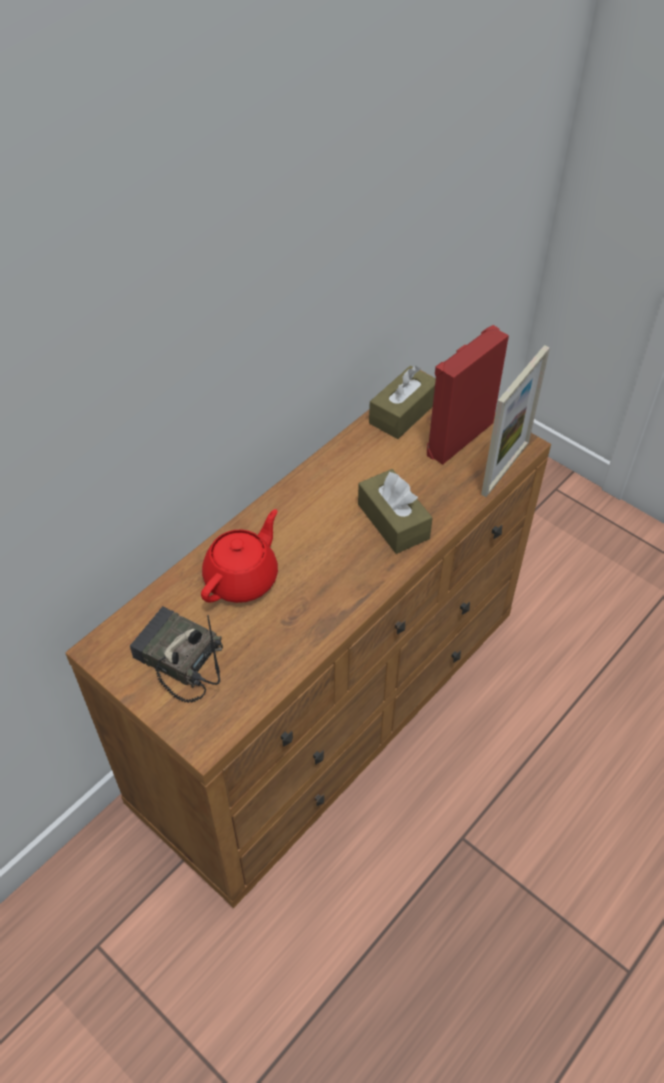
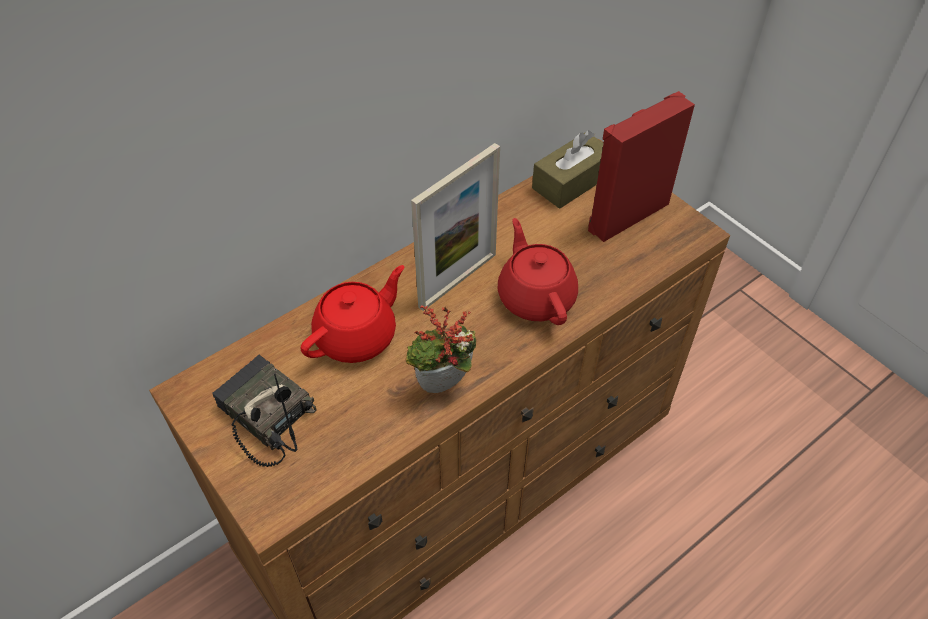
camera: 10 degrees right, 0 degrees up
brown tissue box [358,469,433,554] -> red teapot [498,218,578,325]
picture frame [481,345,550,497] -> picture frame moved to [411,143,500,311]
none -> potted plant [406,305,476,393]

